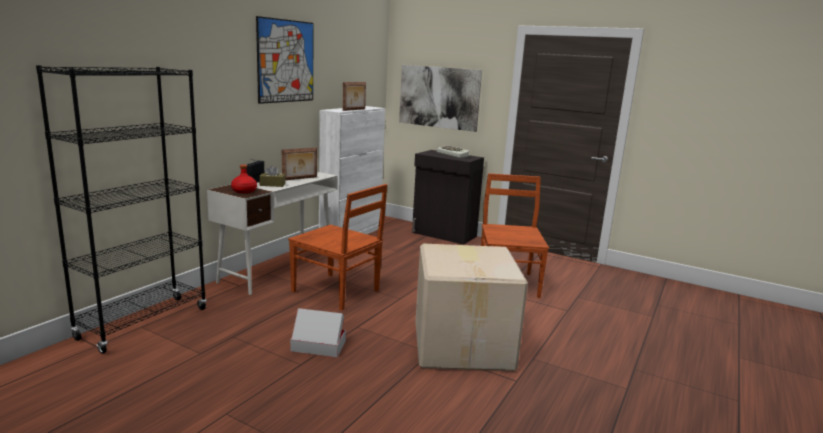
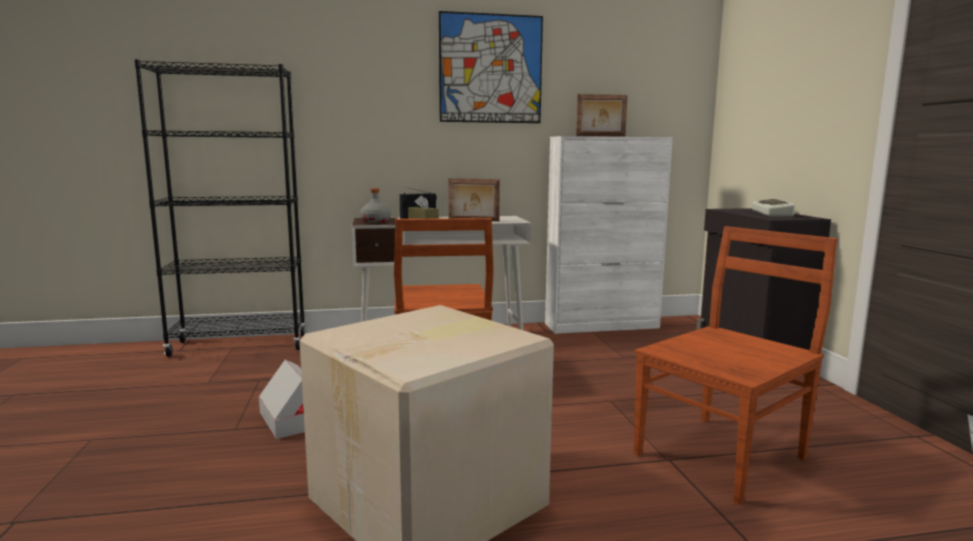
camera: 50 degrees right, 5 degrees down
red bottle [231,164,257,193] -> grey bottle [360,188,391,223]
picture [399,65,482,132] -> none

